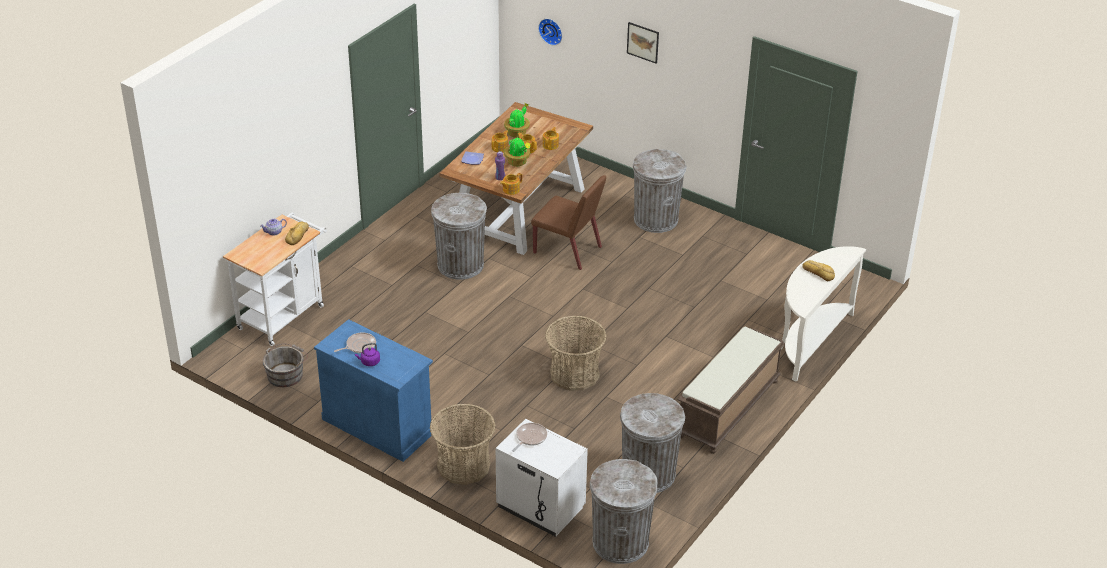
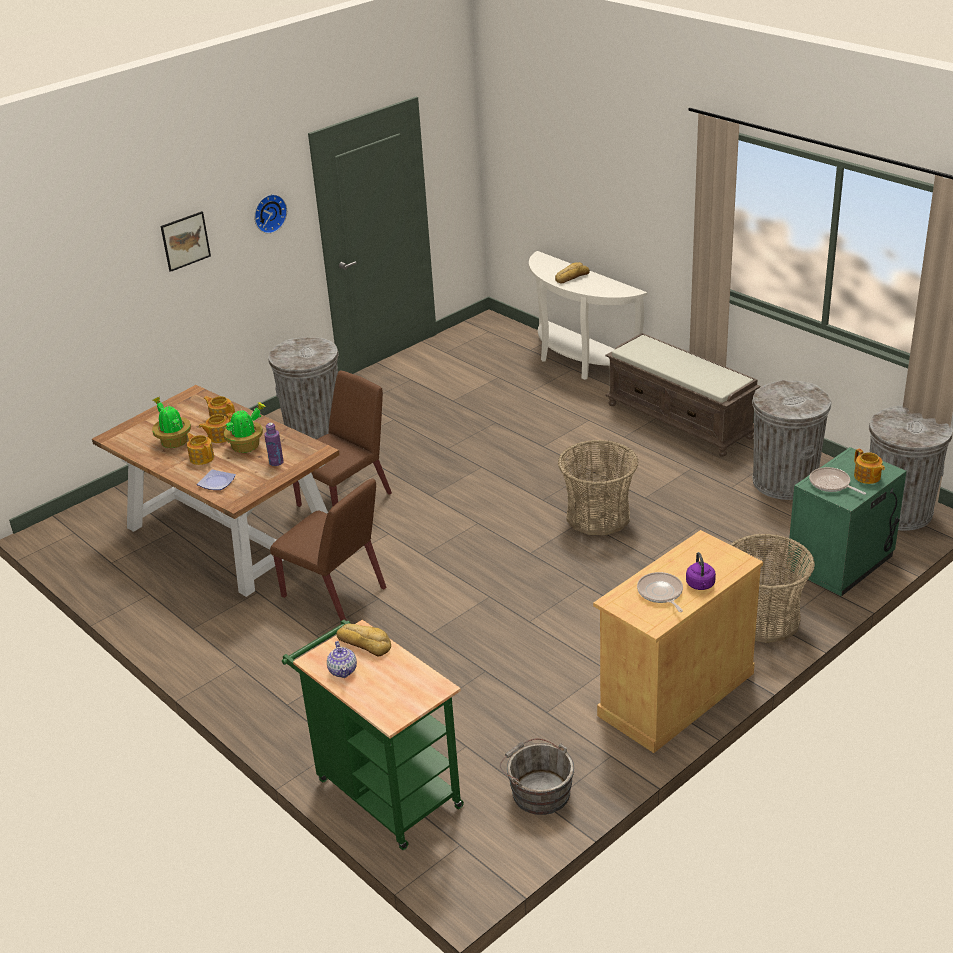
camera: 75 degrees left, 5 degrees down
white cart [223,213,327,346] -> green cart [282,620,464,850]
blue cabinet [314,319,433,462] -> beige cabinet [593,530,763,753]
grey trash can [431,193,487,280] -> brown chair [270,478,386,621]
white nightstand [495,419,588,537] -> green nightstand [788,447,907,596]
teapot [500,173,522,195] -> teapot moved to [854,449,885,484]
wall clock [538,19,562,46] -> wall clock moved to [254,194,287,234]

